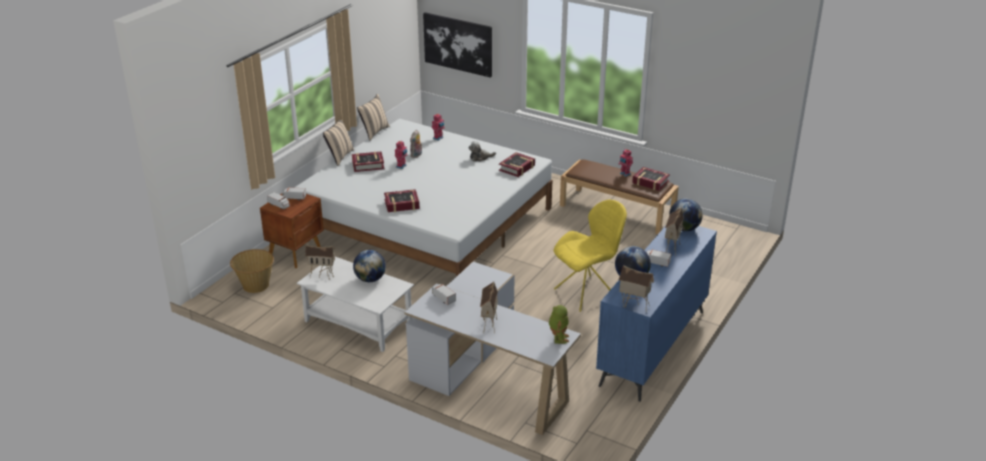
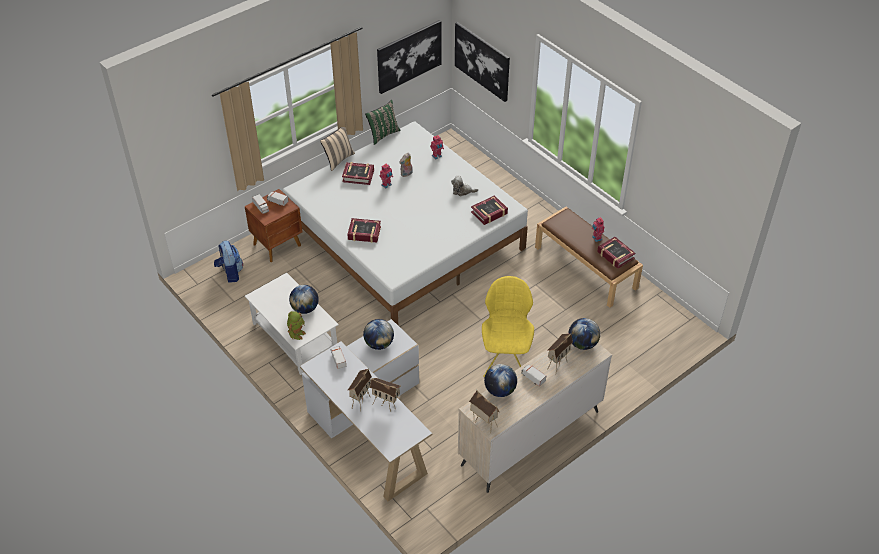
camera: 20 degrees right, 15 degrees up
basket [230,249,274,293] -> backpack [214,241,243,283]
toy house [305,245,336,280] -> toy house moved to [370,378,401,412]
beige pillow [357,94,390,141] -> green pillow [365,100,400,145]
toy robot [549,305,569,344] -> toy robot moved to [287,311,306,340]
yellow chair [554,200,627,312] -> yellow chair turned 75 degrees counterclockwise [482,276,534,377]
blue dresser [596,226,717,402] -> beige dresser [458,343,612,493]
none -> globe [363,319,394,350]
none -> picture [377,20,442,94]

